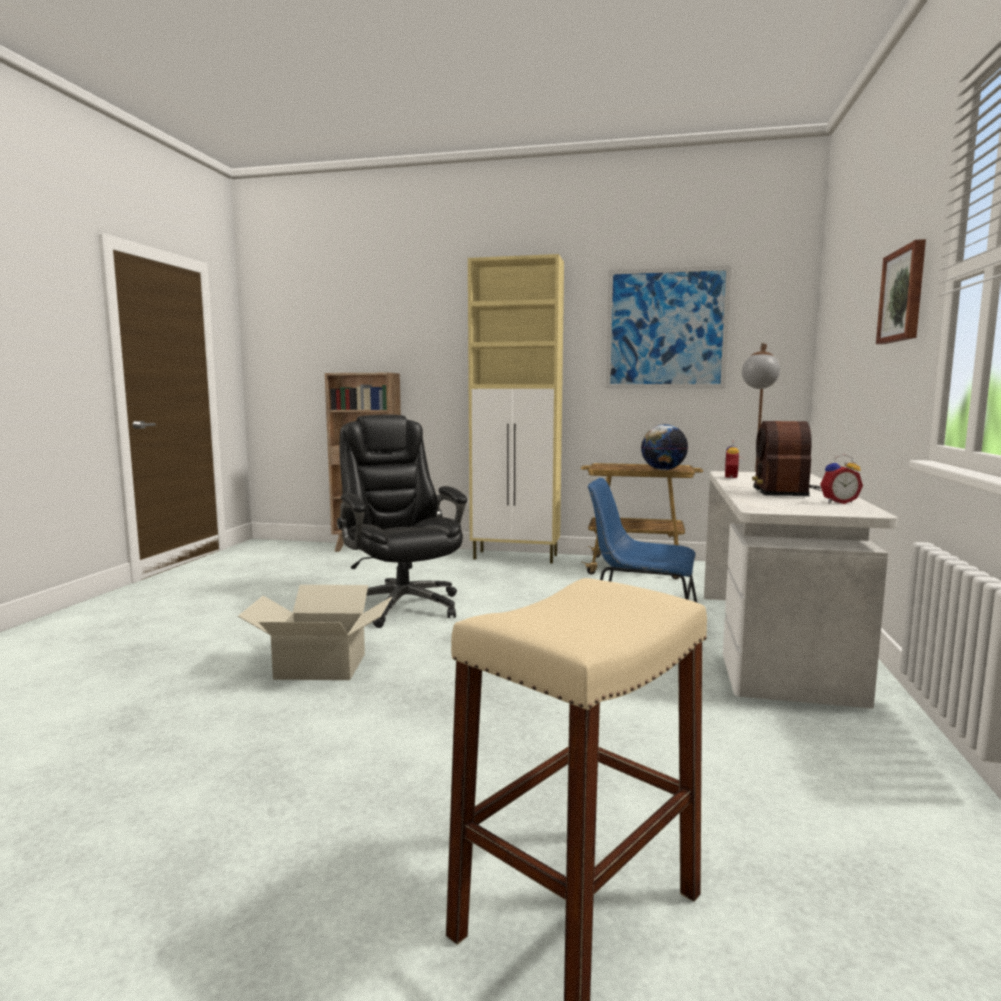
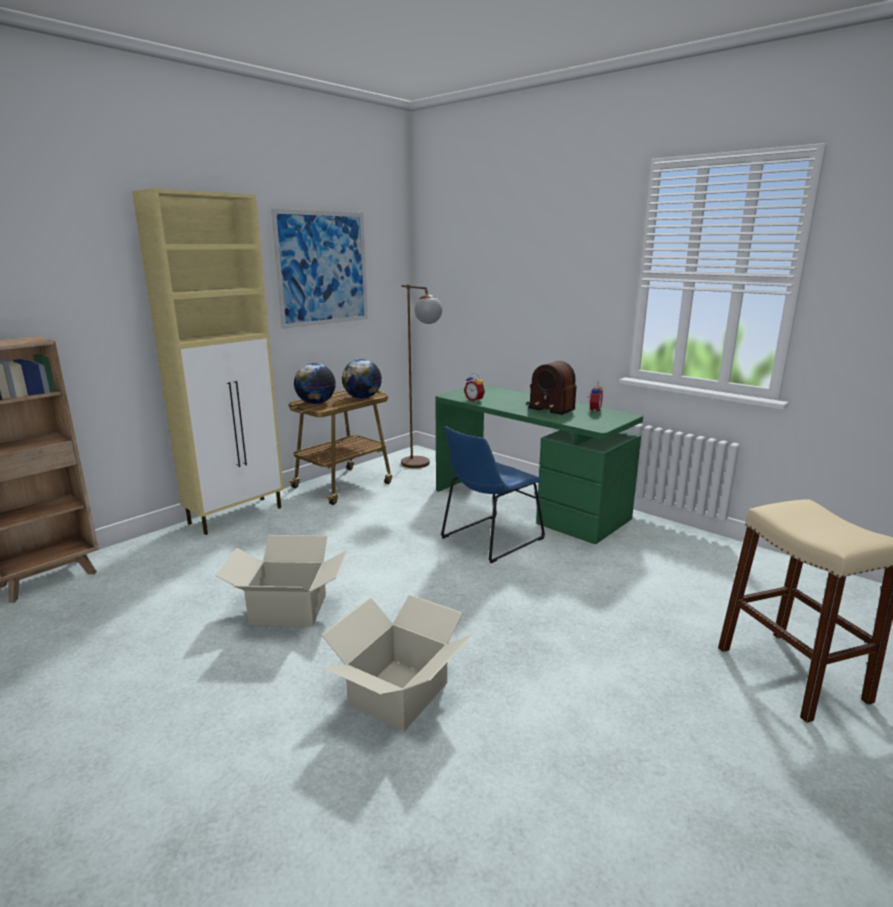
camera: 60 degrees left, 10 degrees up
black office chair [337,415,467,628] -> cardboard box [215,535,348,626]
white desk [704,471,898,709] -> green desk [435,385,643,544]
picture [876,239,926,344] -> none
none -> globe [294,363,336,404]

